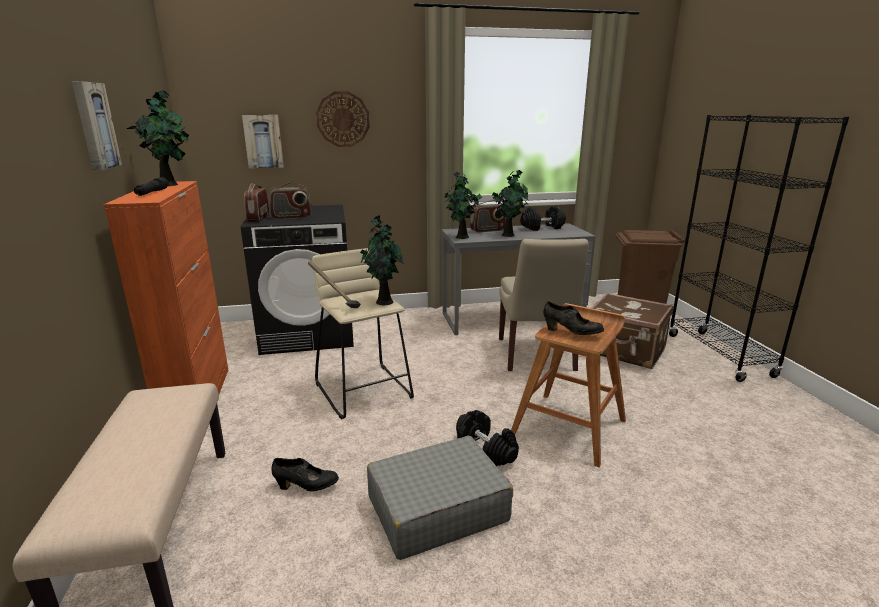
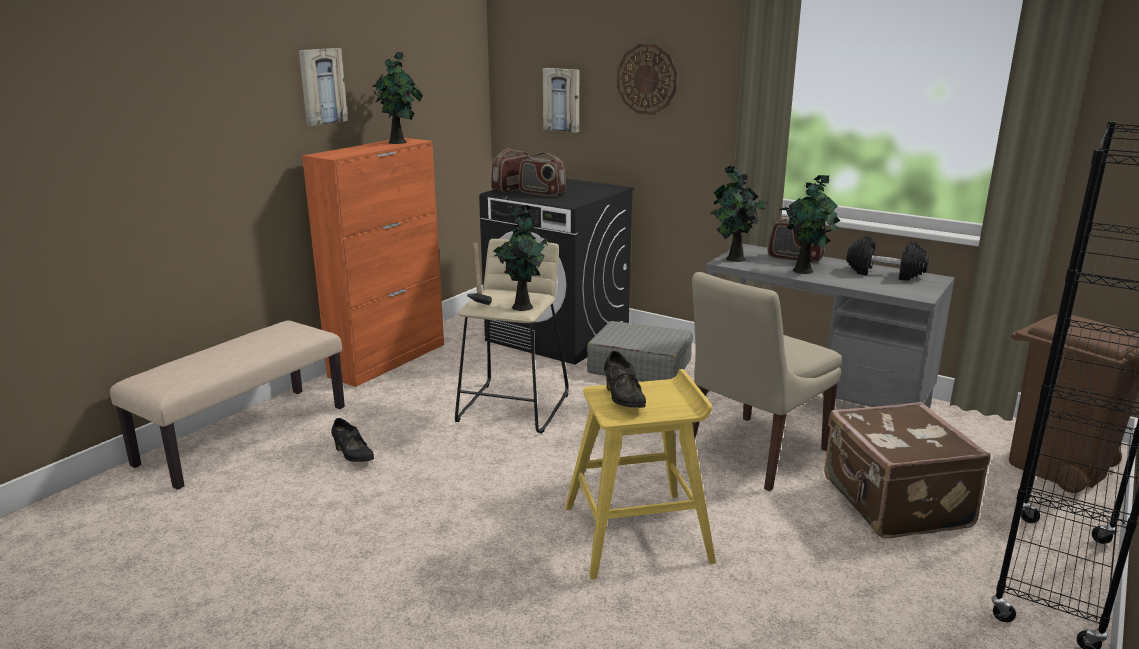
camera: 45 degrees right, 0 degrees up
black flashlight [134,177,168,196] -> none
grey suitcase [367,436,513,560] -> grey suitcase moved to [587,321,693,382]
black dumbbell [456,410,519,466] -> none
brown stool [511,303,626,467] -> yellow stool [565,369,716,580]

